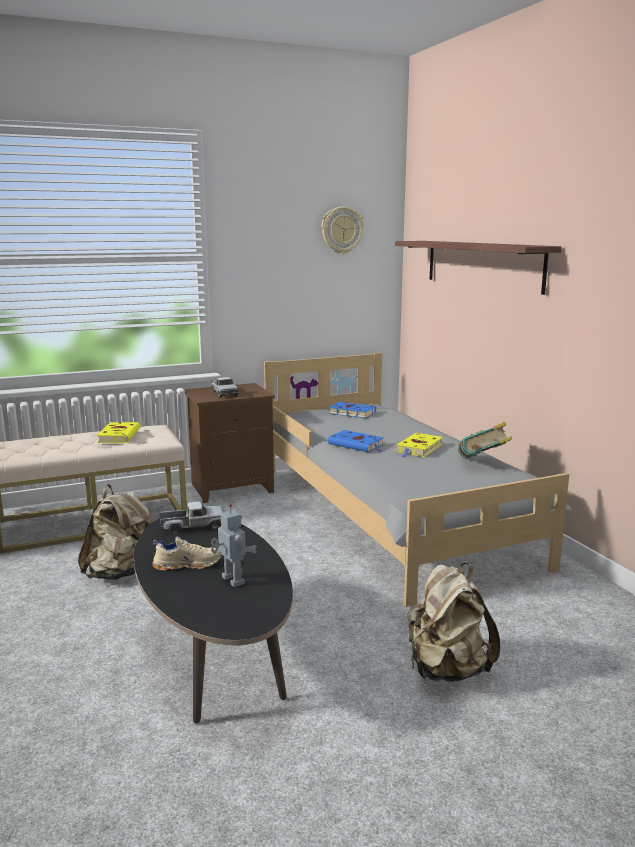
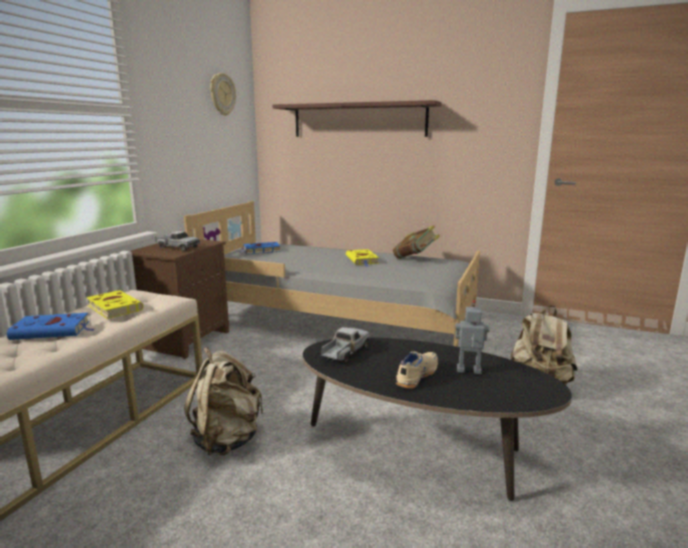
camera: 45 degrees left, 0 degrees up
blue book [328,430,384,452] -> blue book moved to [7,313,95,340]

